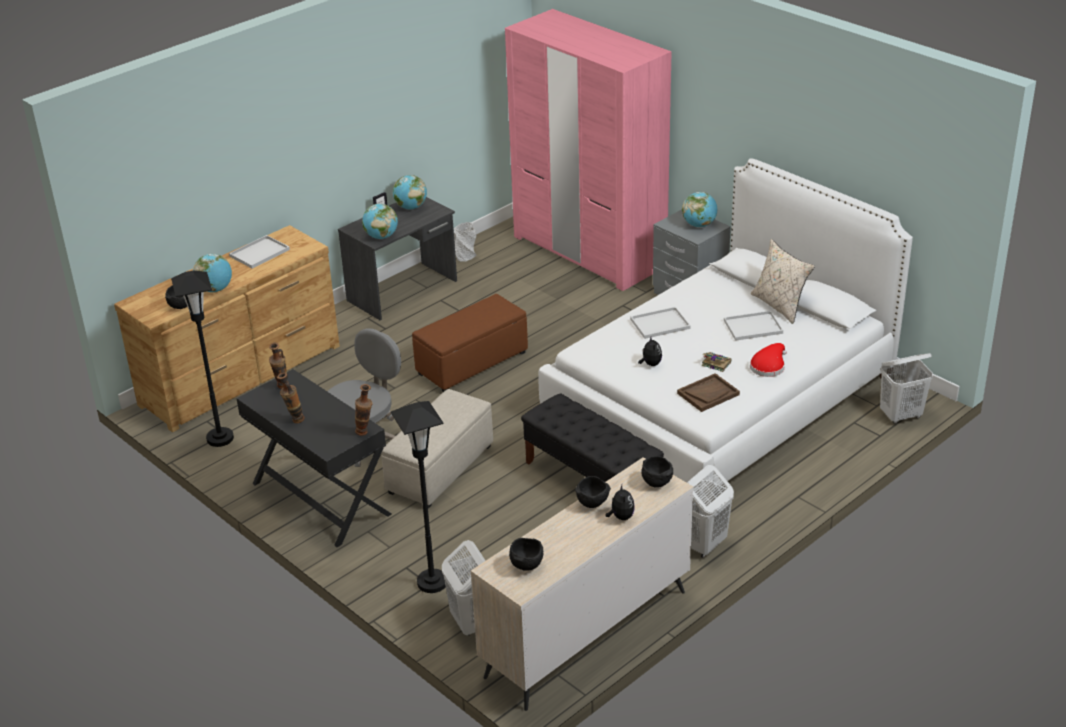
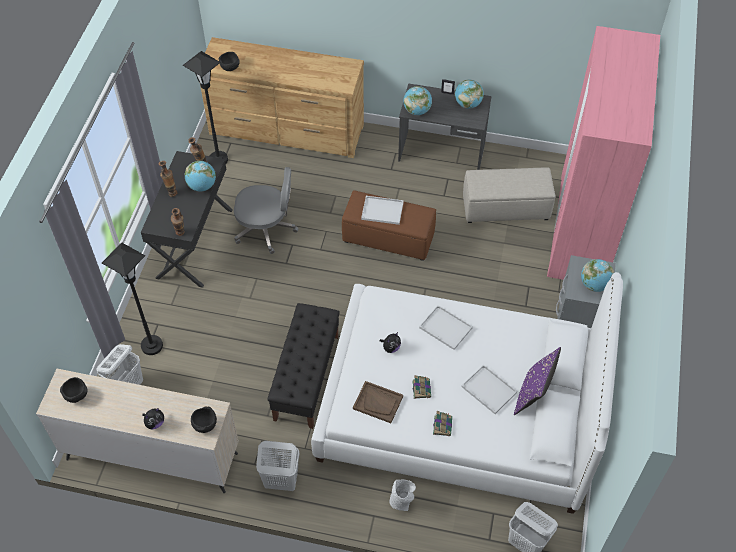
camera: 55 degrees right, 20 degrees up
globe [193,254,232,292] -> globe moved to [185,161,216,192]
white tray [229,235,290,269] -> white tray moved to [361,196,404,225]
beige ottoman [381,389,493,509] -> beige ottoman moved to [463,168,555,223]
grey vase [454,222,477,261] -> grey vase moved to [389,480,416,511]
black bowl [575,476,611,508] -> none
red hat [750,343,787,377] -> book [433,411,452,436]
beige pillow [751,239,815,324] -> purple pillow [514,347,561,415]

